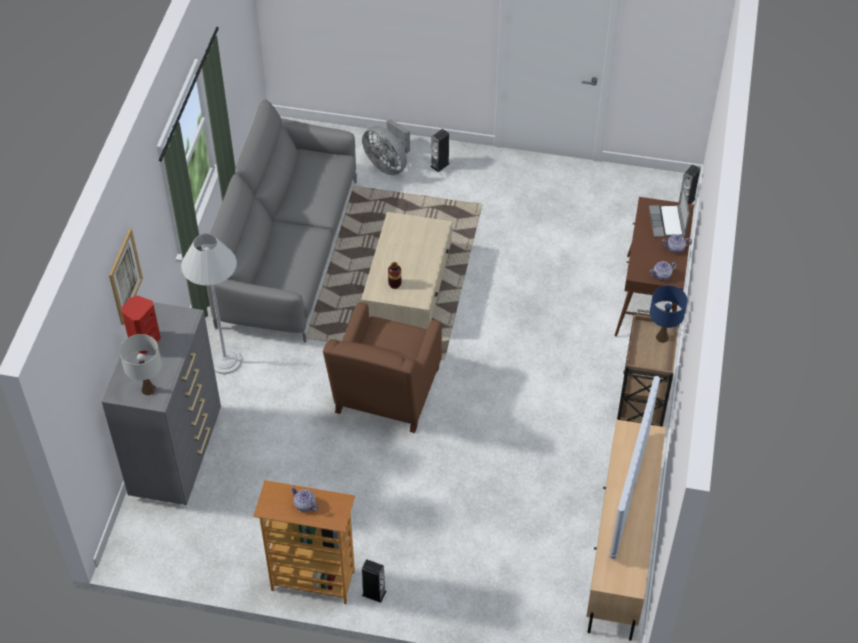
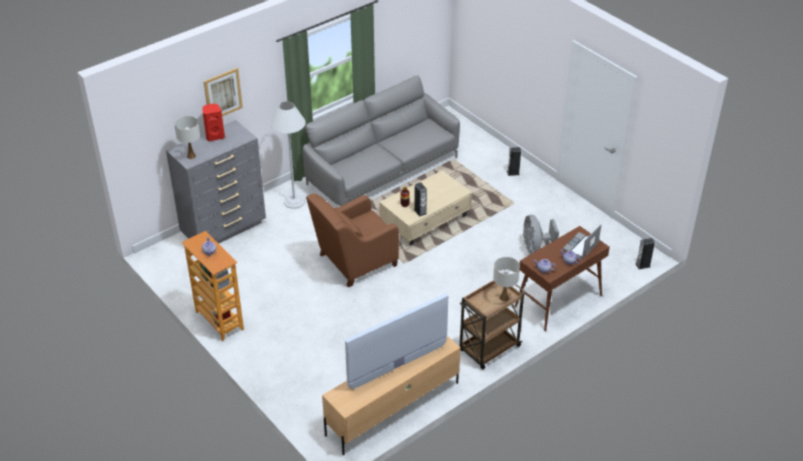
camera: 40 degrees right, 10 degrees down
grey fan [362,119,410,175] -> grey fan moved to [523,215,559,254]
speaker [362,559,387,603] -> speaker moved to [414,182,427,217]
blue table lamp [649,285,687,343] -> white table lamp [493,257,520,301]

